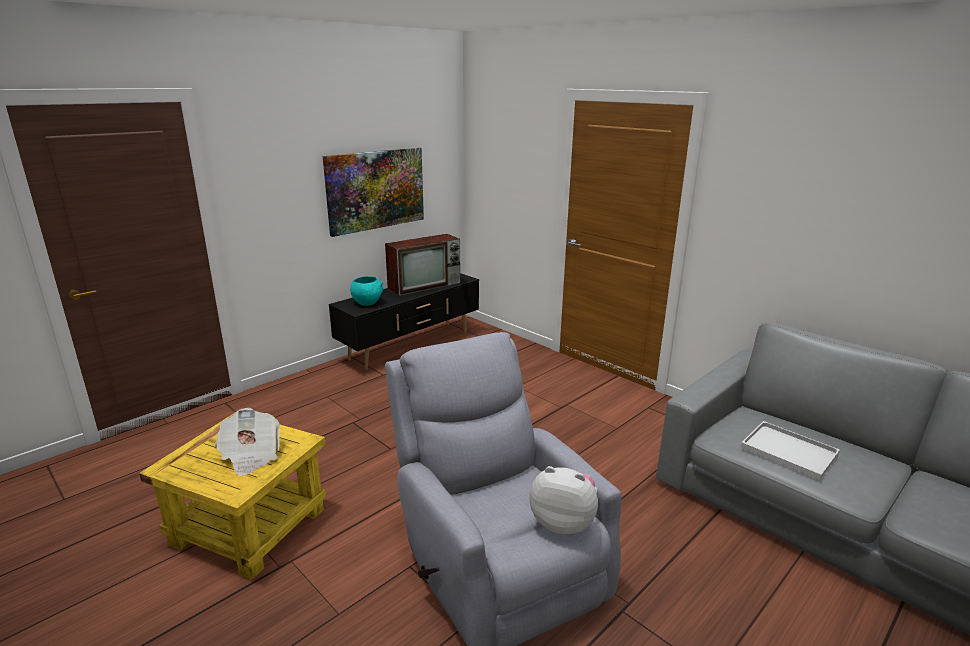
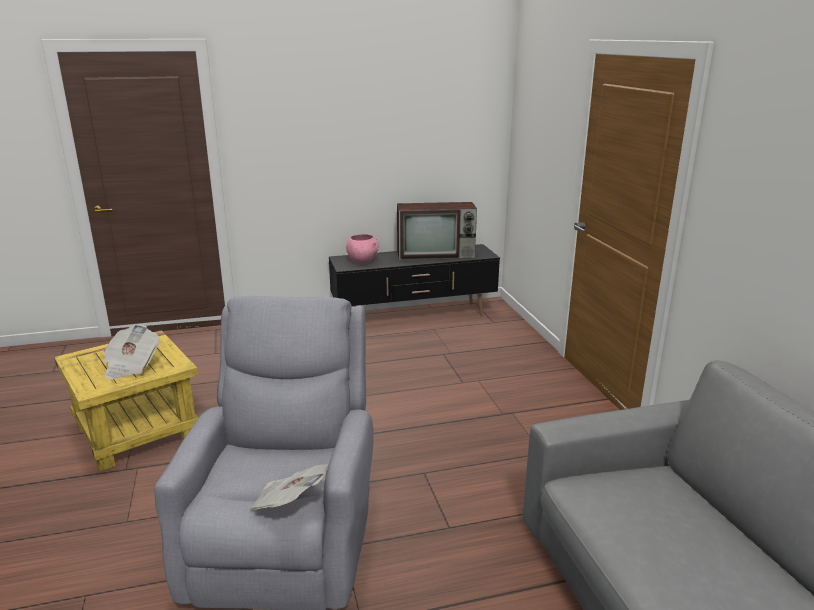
camera: 30 degrees right, 0 degrees up
picture [323,147,424,237] -> none
turquoise bowl [350,276,384,306] -> pink bowl [346,234,379,264]
plush toy [529,466,598,535] -> newspaper [249,464,328,510]
white tray [741,421,840,480] -> none

